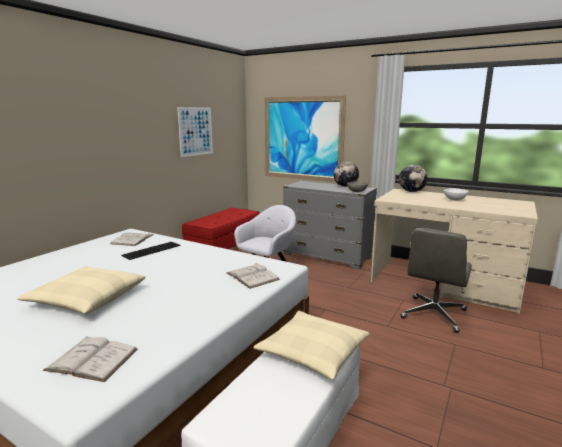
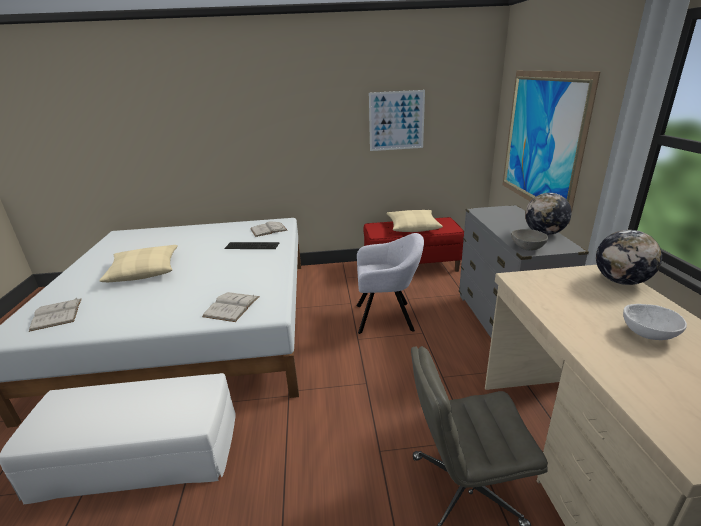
camera: 55 degrees right, 10 degrees up
beige pillow [253,311,370,380] -> beige pillow moved to [386,210,443,232]

